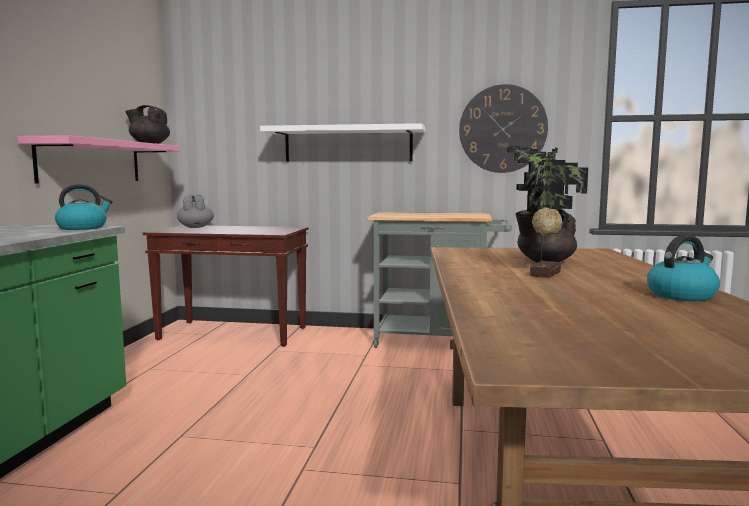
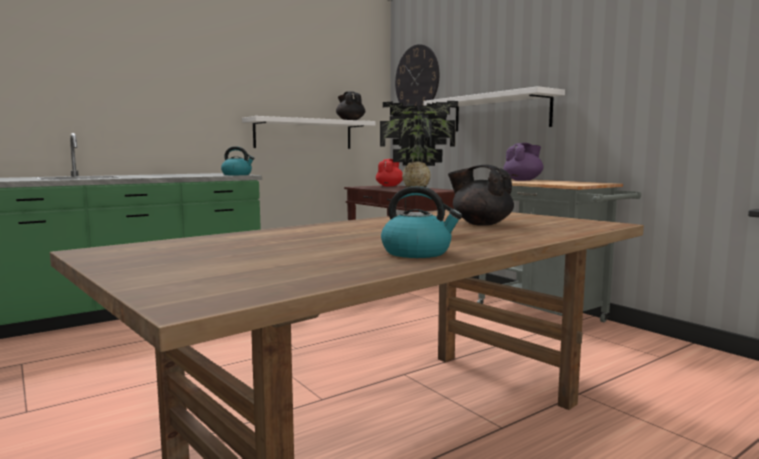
camera: 45 degrees right, 0 degrees up
pink shelf [18,135,181,183] -> white shelf [242,116,376,149]
grey teapot [177,193,214,228] -> red teapot [376,159,403,187]
wall clock [459,84,548,173] -> wall clock moved to [395,44,439,110]
none -> purple teapot [503,143,543,181]

